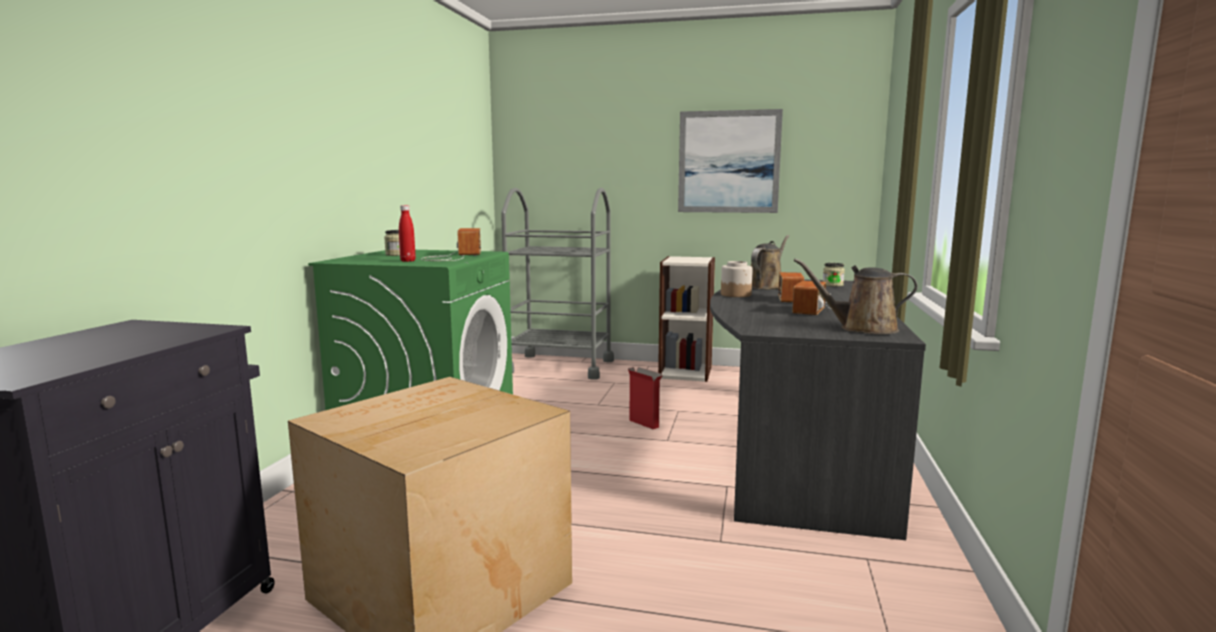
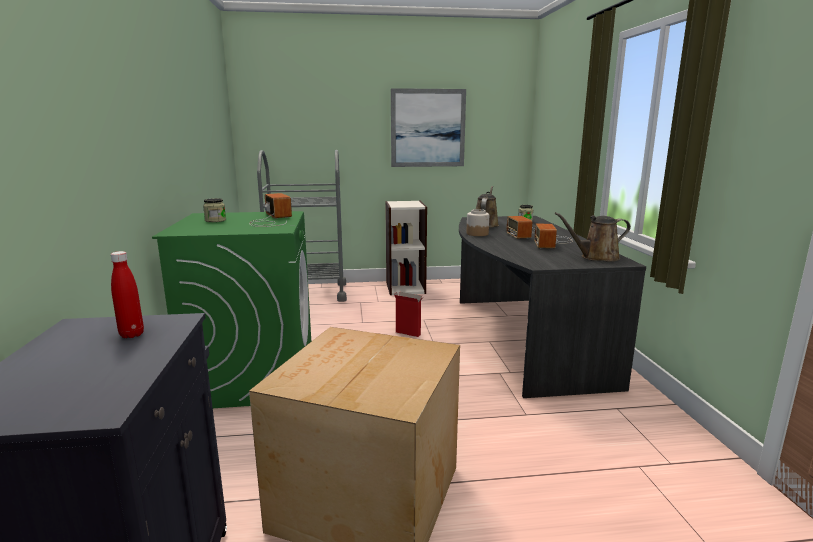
camera: 20 degrees left, 5 degrees up
red bottle [399,205,416,262] -> red bottle moved to [111,251,144,338]

